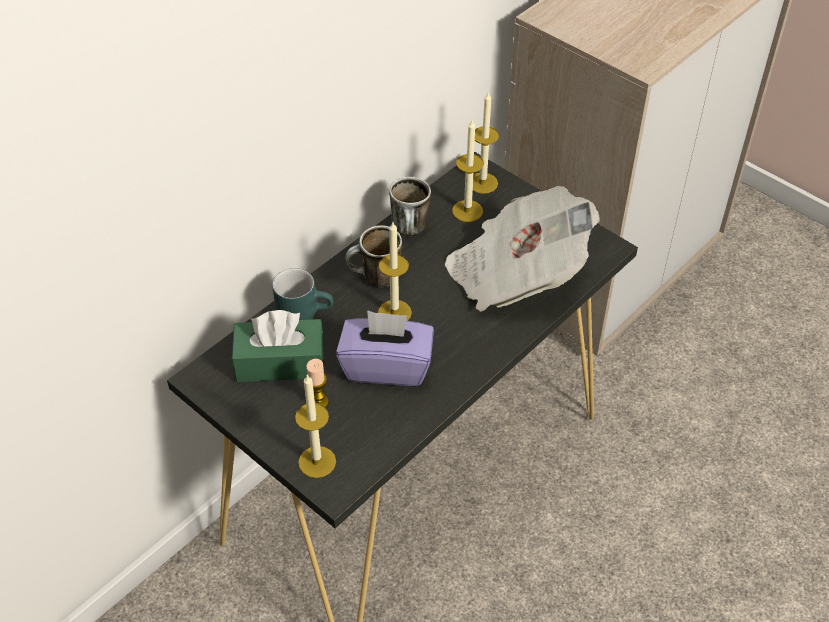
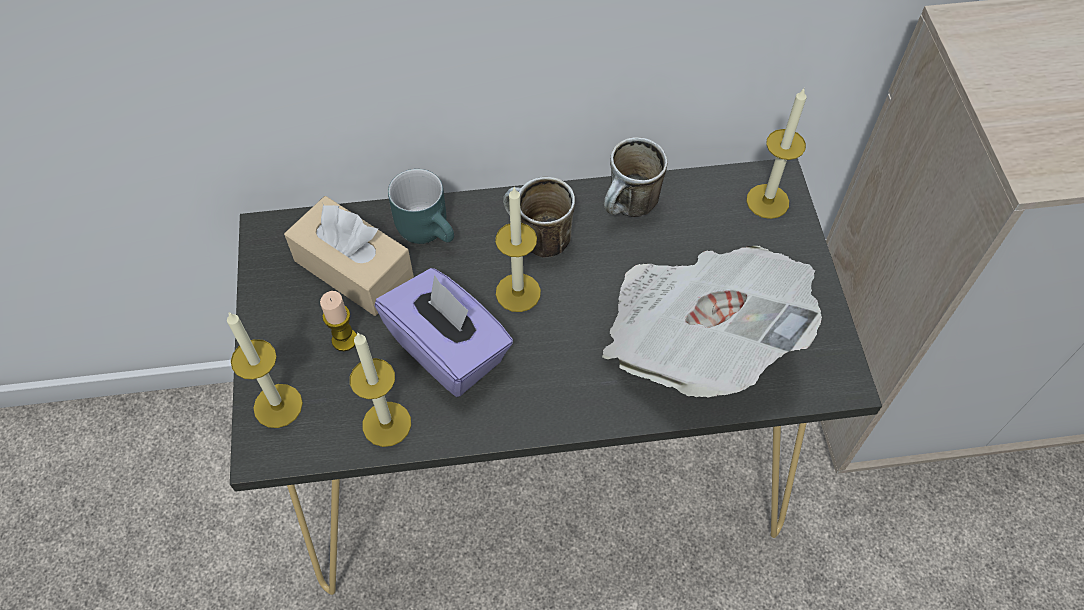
camera: 40 degrees right, 10 degrees up
green tissue box [232,310,324,382] -> beige tissue box [284,196,414,316]
candle [452,120,484,222] -> candle moved to [350,332,411,447]

